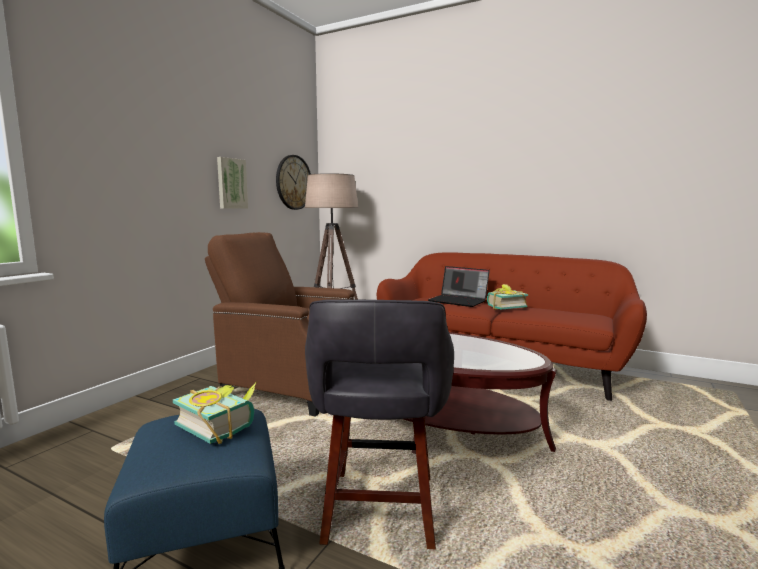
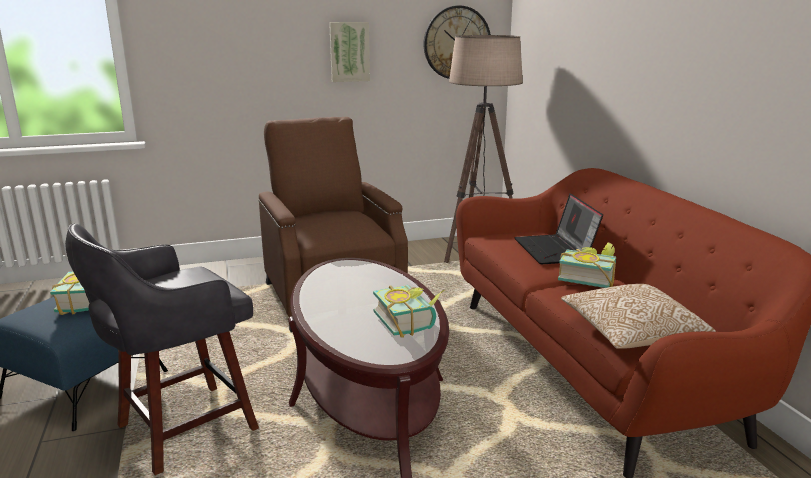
camera: 45 degrees right, 10 degrees up
none -> book [373,285,444,338]
none -> pillow [561,284,716,349]

